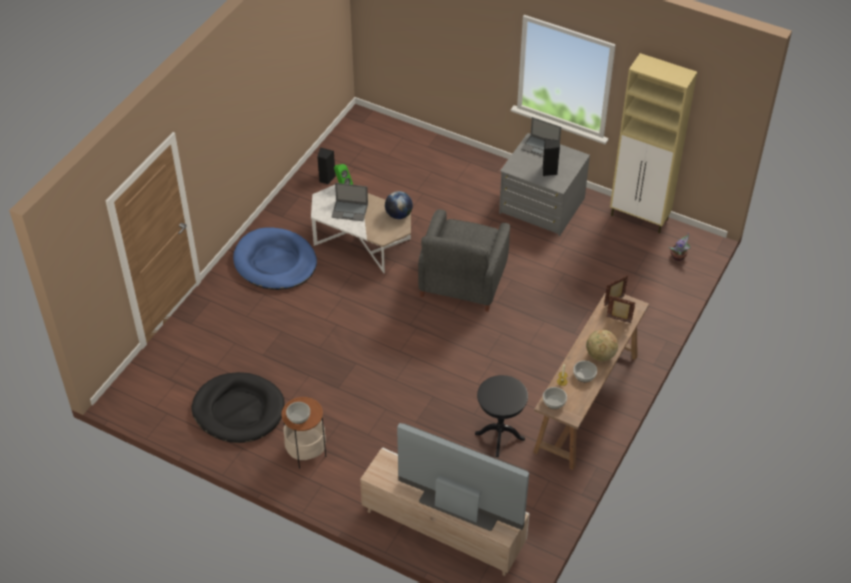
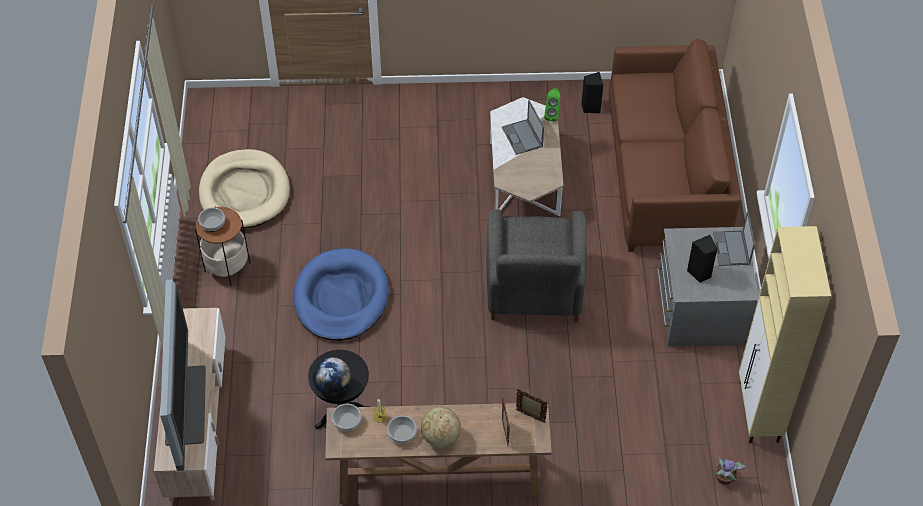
camera: 60 degrees right, 5 degrees up
black dog bed [191,372,285,443] -> beige dog bed [199,149,290,228]
blue dog bed [233,227,317,290] -> blue dog bed moved to [293,249,389,341]
globe [385,191,413,219] -> globe moved to [313,357,351,396]
grey armchair [418,209,510,312] -> grey armchair turned 75 degrees counterclockwise [486,209,586,322]
none -> brown sofa [608,39,741,252]

